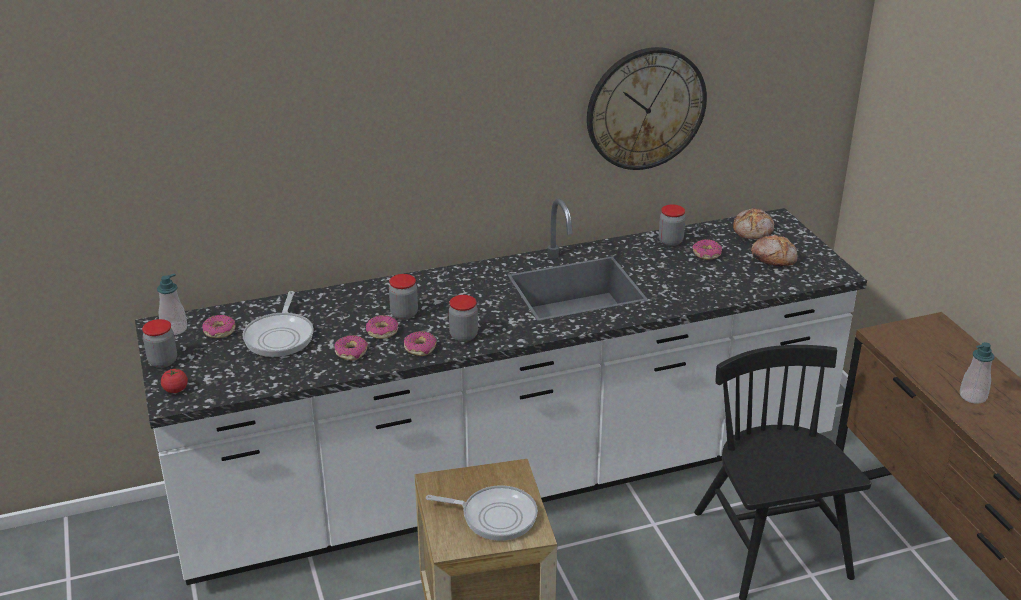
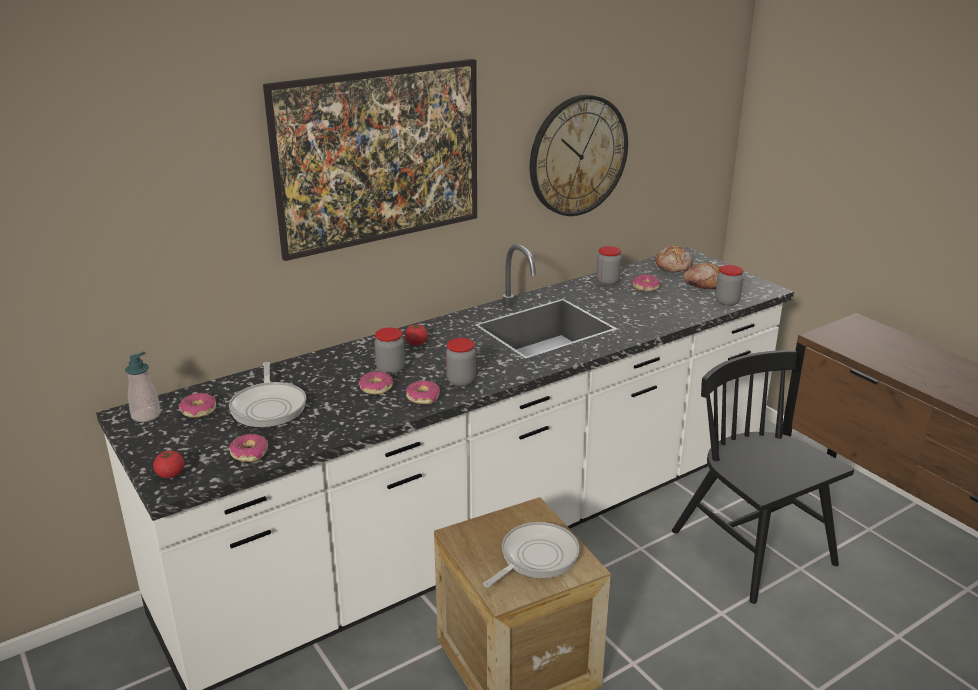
camera: 15 degrees left, 5 degrees down
jar [142,319,177,368] -> jar moved to [715,265,743,306]
donut [335,335,368,360] -> donut moved to [229,434,268,462]
frying pan [426,485,538,541] -> frying pan turned 45 degrees counterclockwise [483,522,579,588]
soap dispenser [960,342,994,404] -> none
none -> picture [263,59,477,261]
none -> tomato [405,324,428,346]

